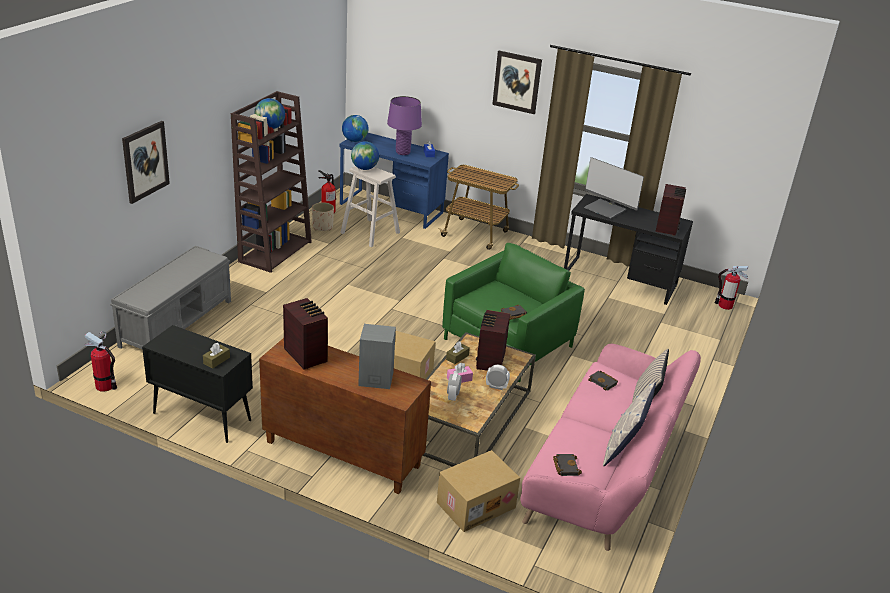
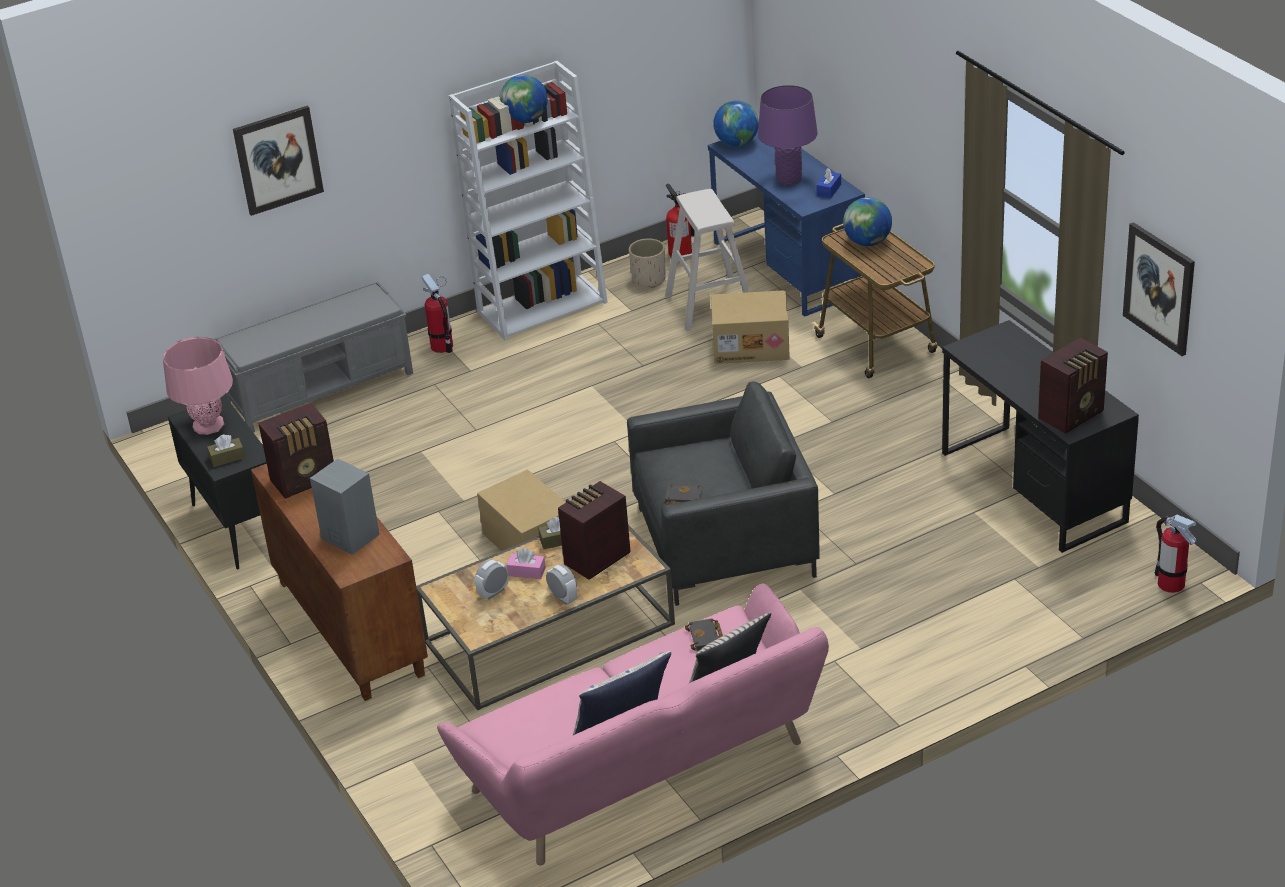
camera: 40 degrees right, 5 degrees up
fire extinguisher [85,331,117,392] -> fire extinguisher moved to [422,274,453,353]
brown bookcase [231,91,312,273] -> white bookcase [449,61,608,341]
radio [283,298,328,370] -> radio turned 60 degrees clockwise [258,403,334,499]
globe [351,141,379,170] -> globe moved to [843,197,892,246]
cardboard box [437,450,520,532] -> cardboard box moved to [711,290,790,364]
green armchair [442,243,585,382] -> grey armchair [627,381,820,606]
picture [492,51,542,114] -> picture moved to [1123,222,1195,356]
black book [553,454,582,476] -> none
monitor [584,157,644,218] -> none
none -> pink table lamp [163,337,233,435]

